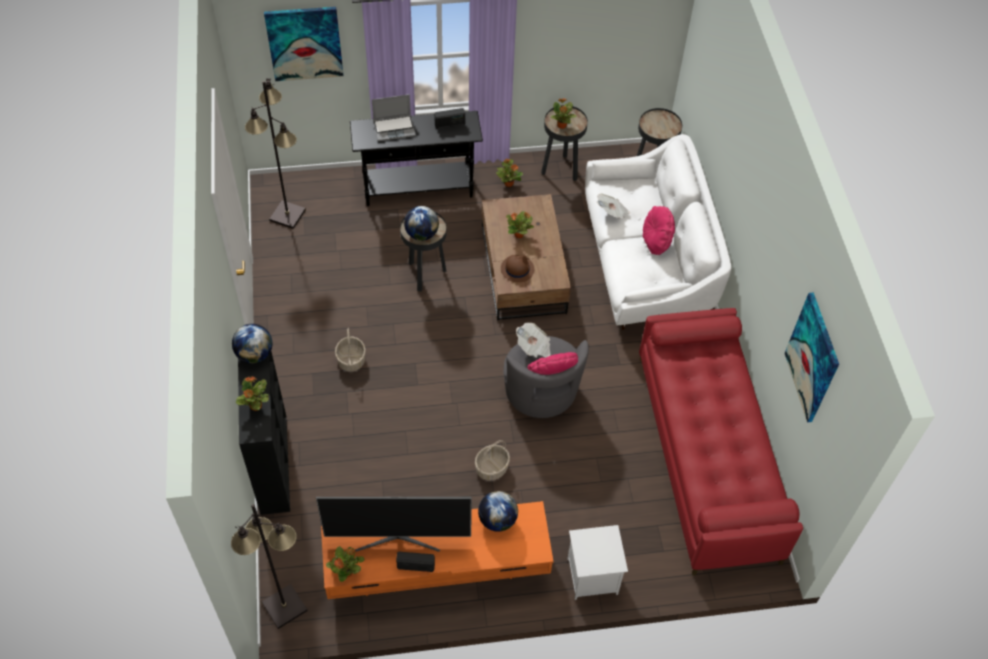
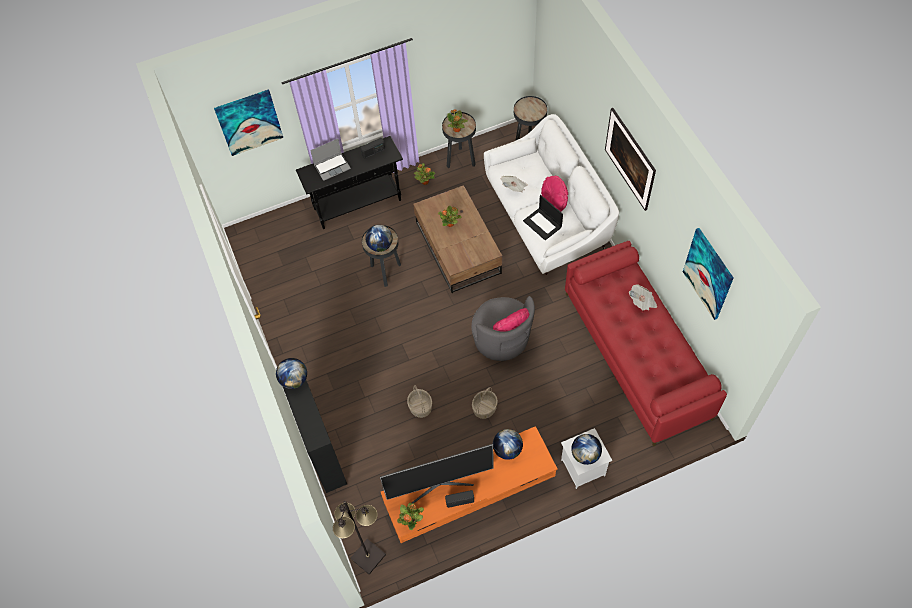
camera: 10 degrees left, 5 degrees up
potted plant [236,376,269,411] -> none
black floor lamp [245,78,306,229] -> none
basket [335,328,366,372] -> basket moved to [407,386,432,418]
brown hat [501,255,535,282] -> none
newspaper [516,322,550,358] -> newspaper moved to [629,284,657,311]
none -> laptop [523,195,563,240]
none -> globe [571,434,602,465]
none -> picture [605,108,656,211]

